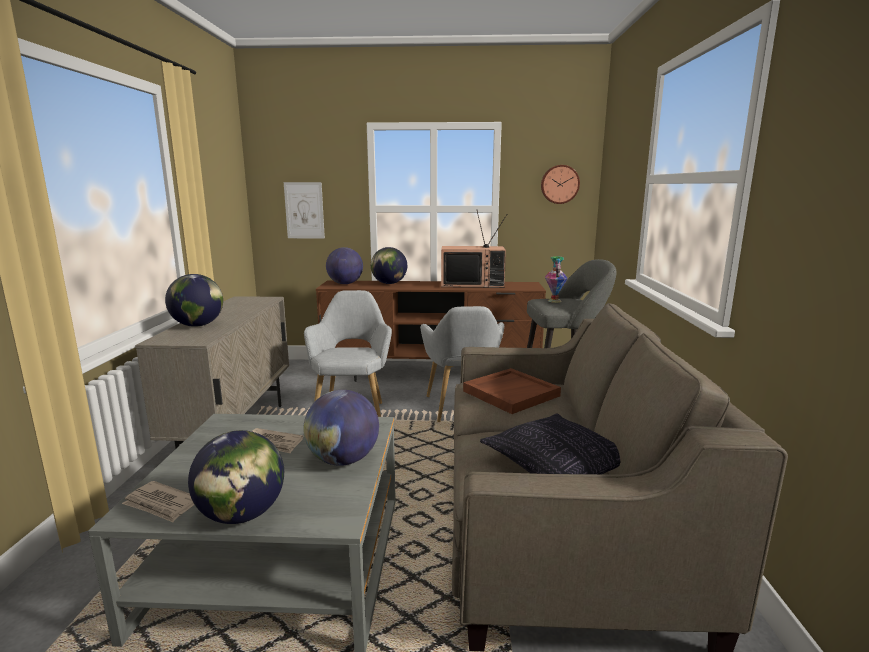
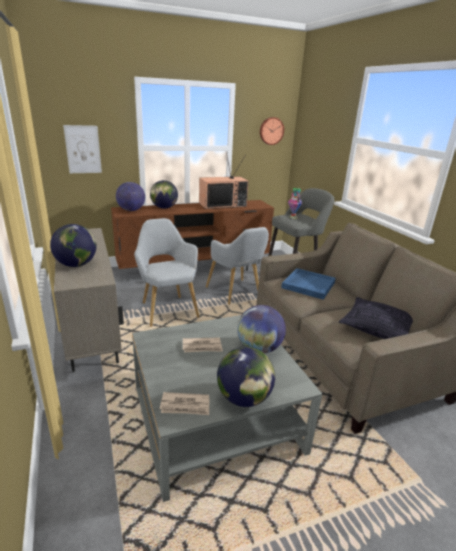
camera: 25 degrees left, 10 degrees up
brown tray [463,368,561,414] -> blue tray [281,268,336,300]

